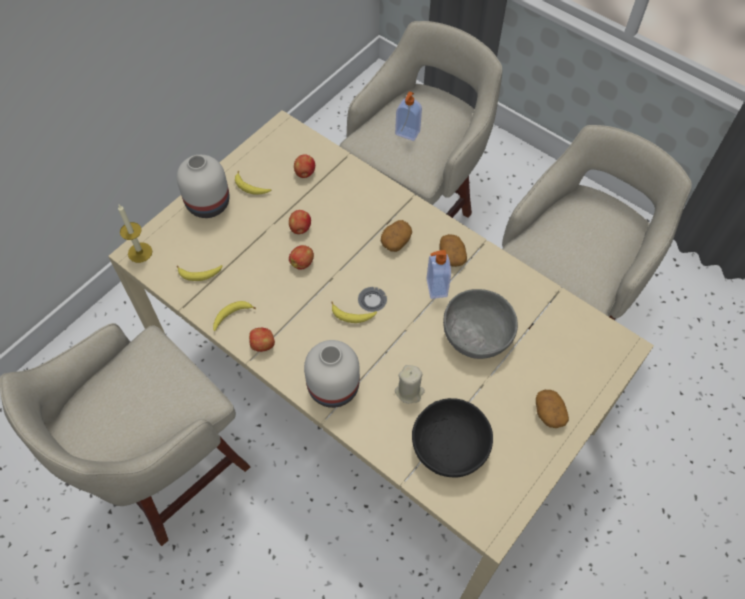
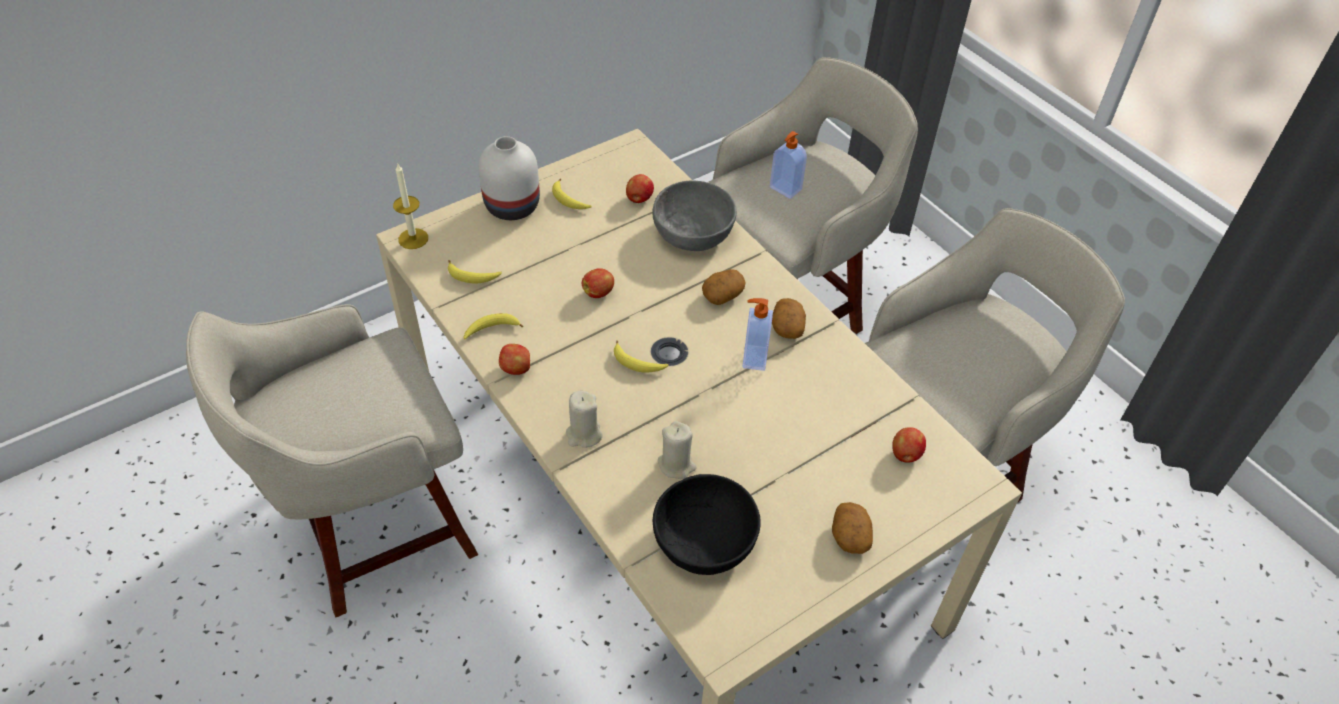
camera: 15 degrees right, 10 degrees down
apple [289,210,311,234] -> apple moved to [892,427,926,462]
white vase [304,340,360,408] -> beige candle [566,391,602,448]
grey bowl [443,289,518,359] -> grey bowl moved to [652,180,737,251]

